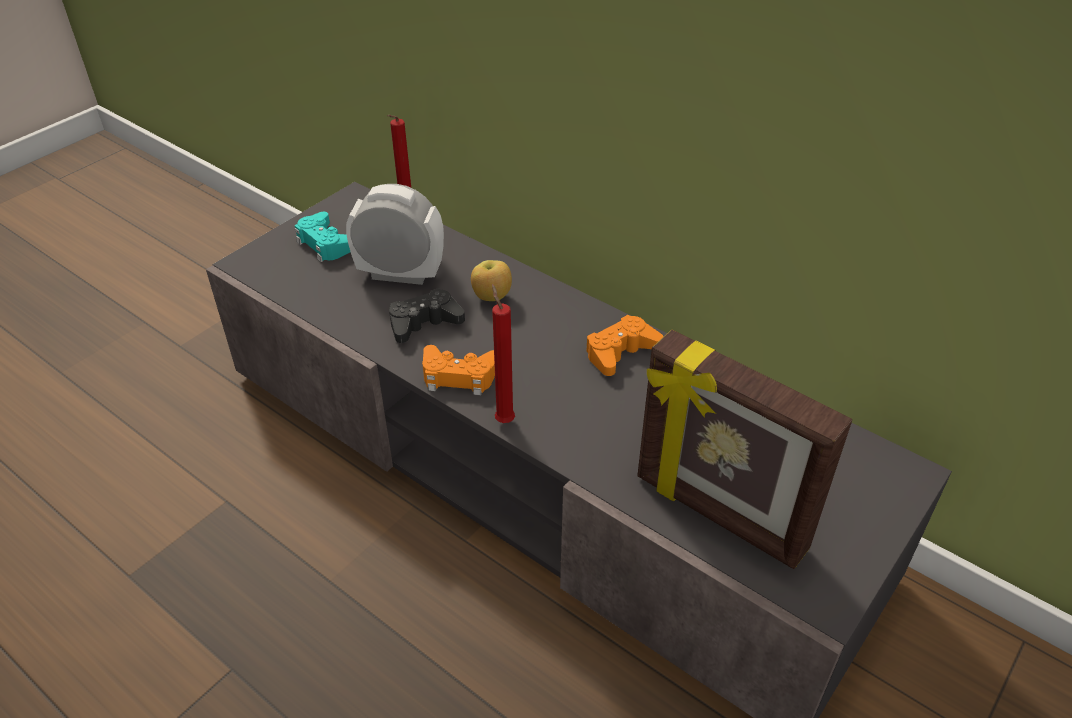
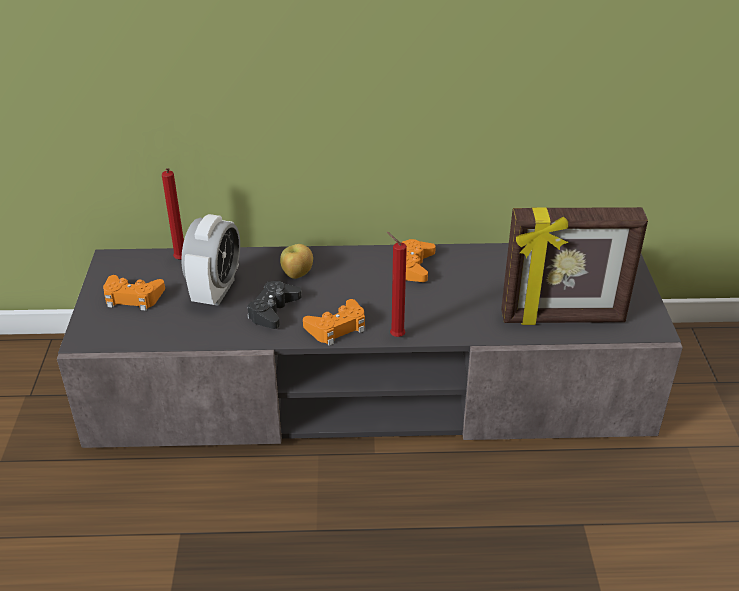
camera: 40 degrees left, 5 degrees down
turquoise game controller [295,212,350,262] -> orange game controller [103,275,165,311]
alarm clock [346,184,444,285] -> alarm clock turned 135 degrees clockwise [181,214,240,306]

